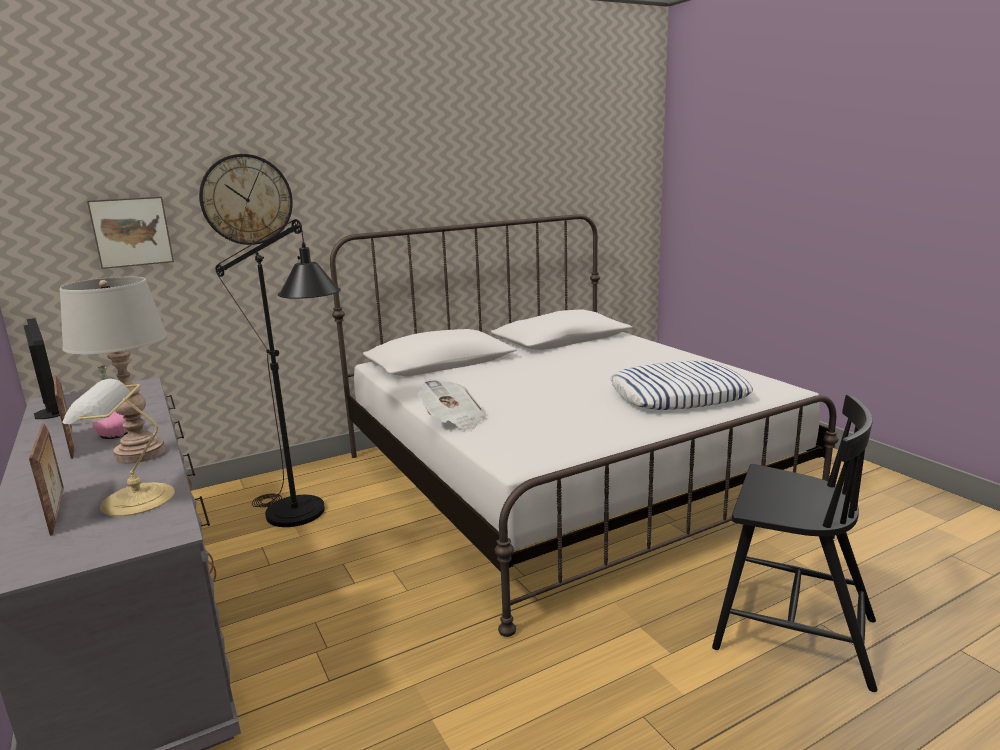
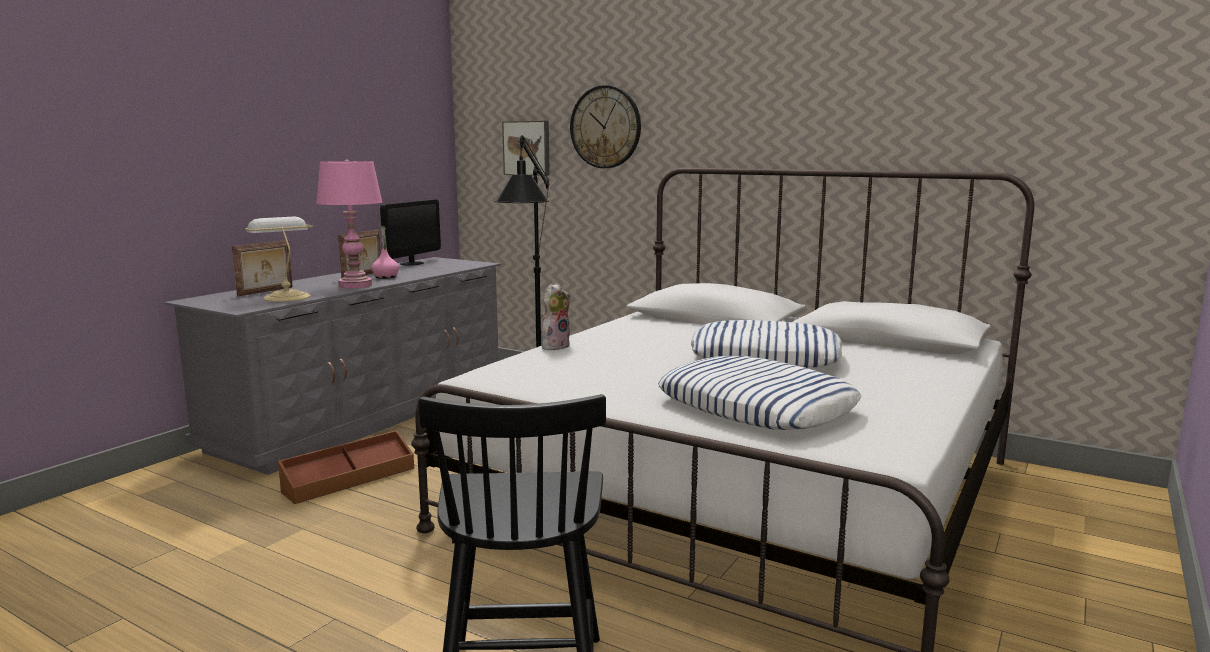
camera: 60 degrees right, 5 degrees down
grey table lamp [60,276,167,464] -> pink table lamp [316,160,382,288]
newspaper [418,379,486,431] -> plush toy [541,283,570,350]
none -> brown storage box [278,430,414,504]
none -> pillow [691,320,842,368]

